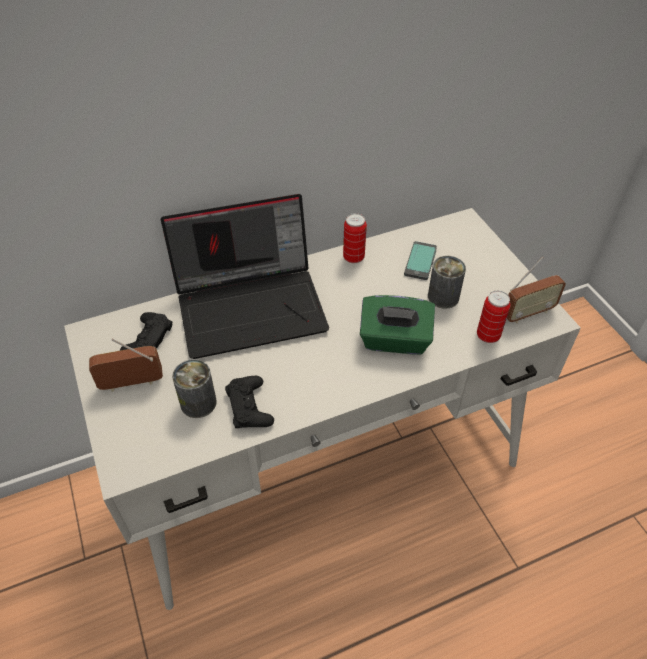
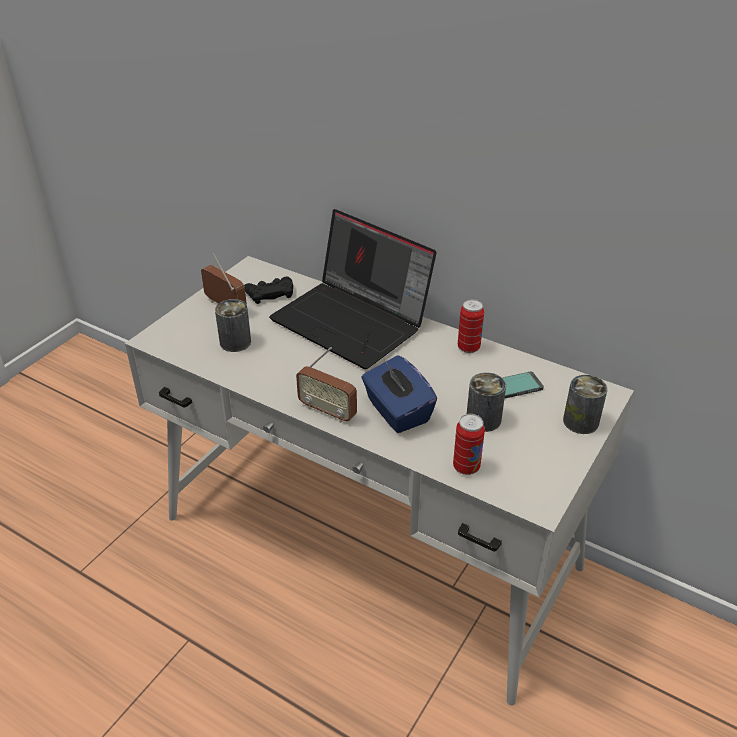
camera: 55 degrees right, 10 degrees down
black game controller [225,376,274,428] -> none
green tissue box [360,295,435,354] -> blue tissue box [361,355,437,433]
radio [507,257,566,323] -> radio moved to [296,347,357,423]
none -> can [563,375,607,434]

